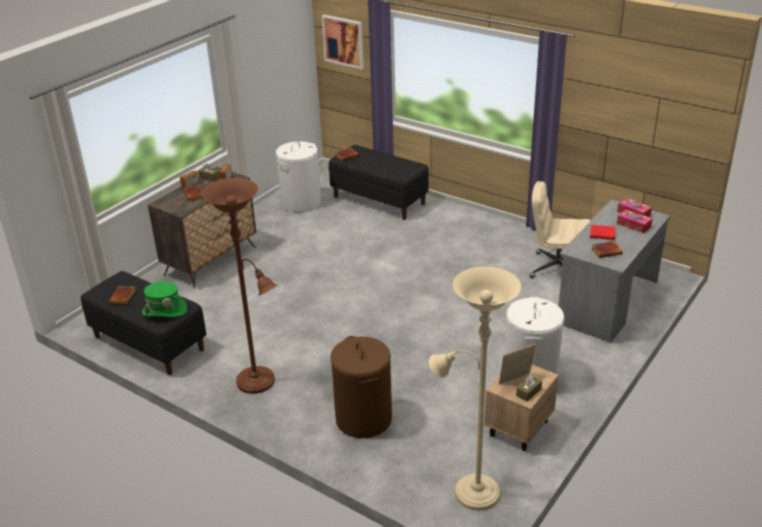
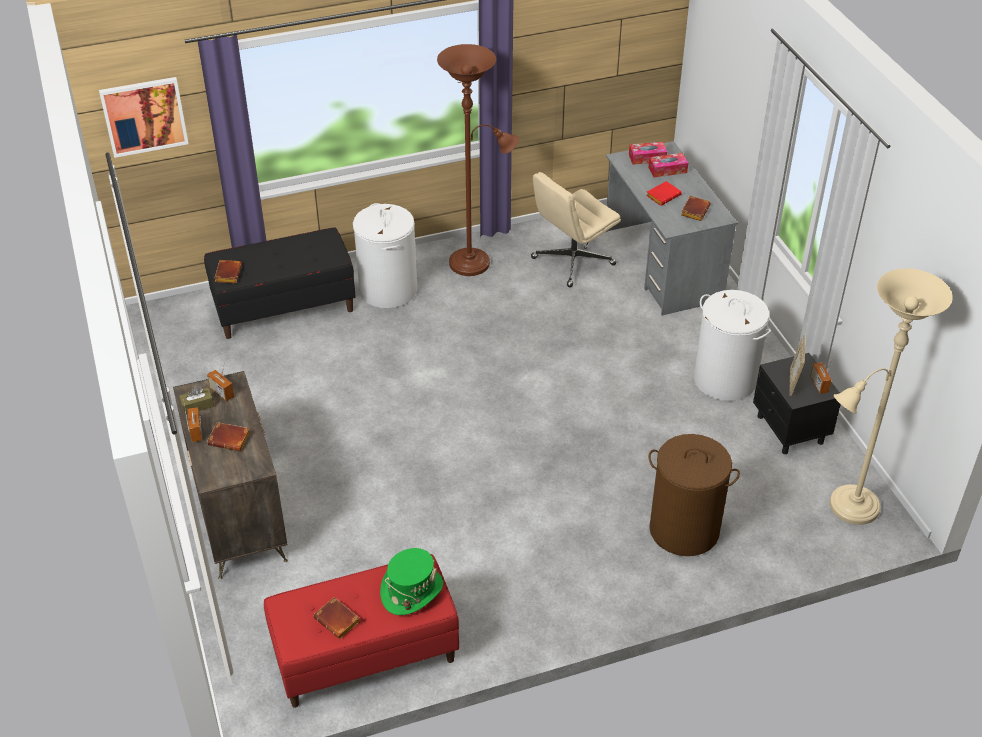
camera: 55 degrees left, 10 degrees up
black bench [81,271,207,375] -> red bench [264,554,459,708]
brown floor lamp [201,178,278,394] -> brown floor lamp moved to [437,44,519,276]
white laundry basket [276,141,321,212] -> white laundry basket moved to [353,203,417,308]
beige nightstand [484,365,558,451] -> black nightstand [753,353,841,454]
brown tissue box [516,375,542,402] -> radio [810,361,832,394]

